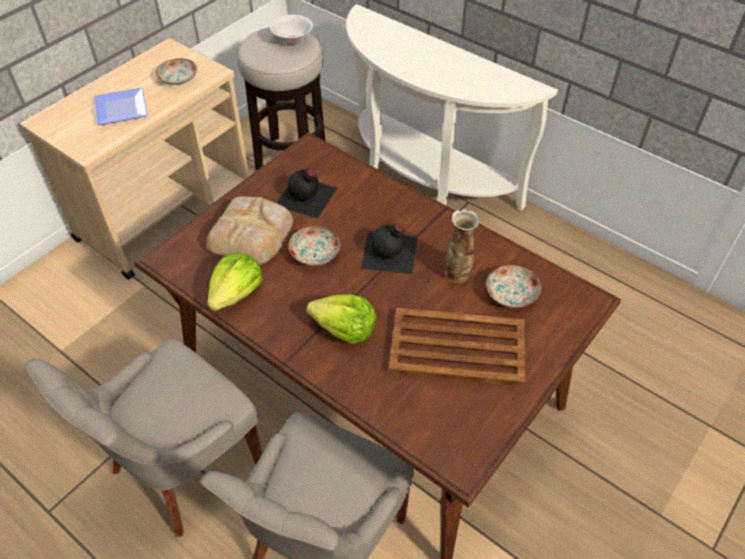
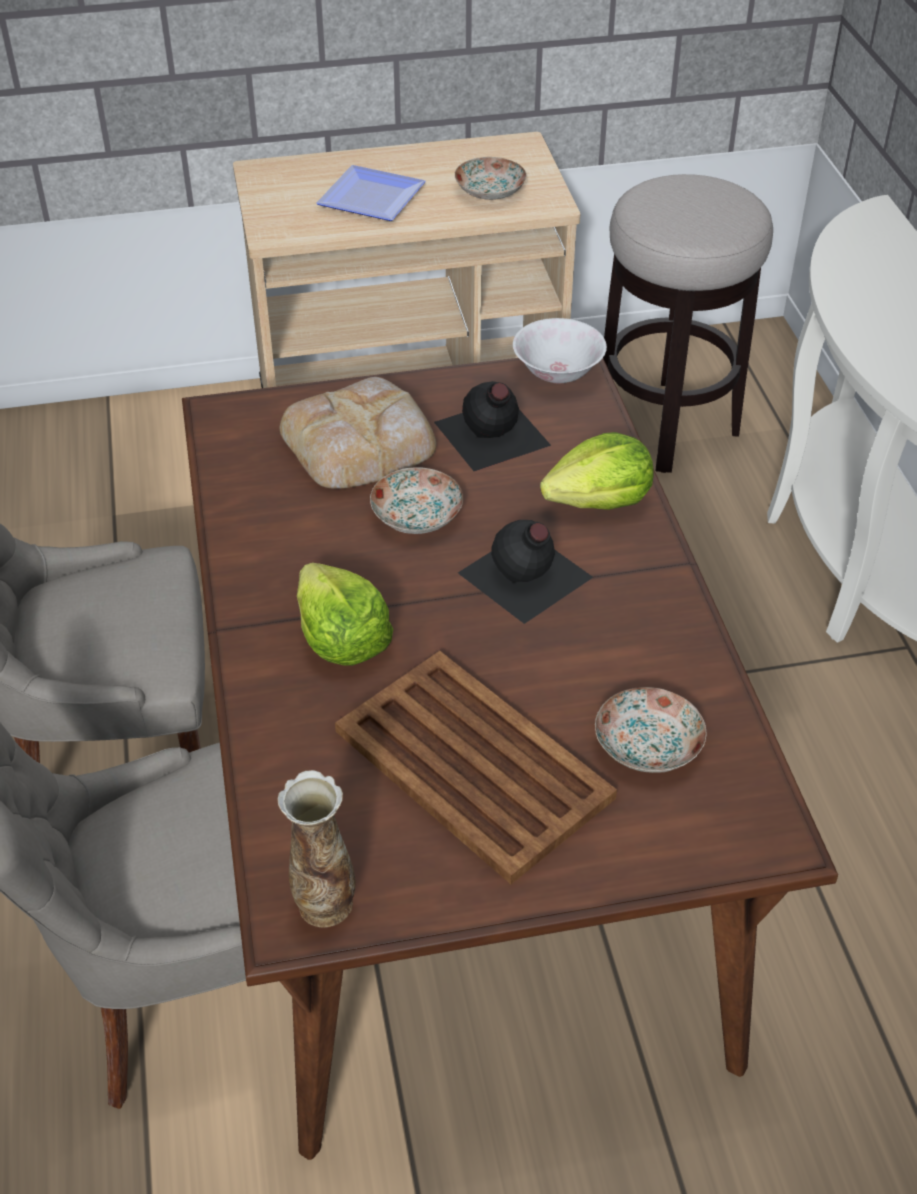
camera: 40 degrees right, 5 degrees down
lettuce [207,253,263,311] -> lettuce moved to [540,432,653,510]
white bowl [270,15,313,45] -> white bowl moved to [513,318,607,384]
vase [444,209,480,283] -> vase moved to [277,770,355,928]

